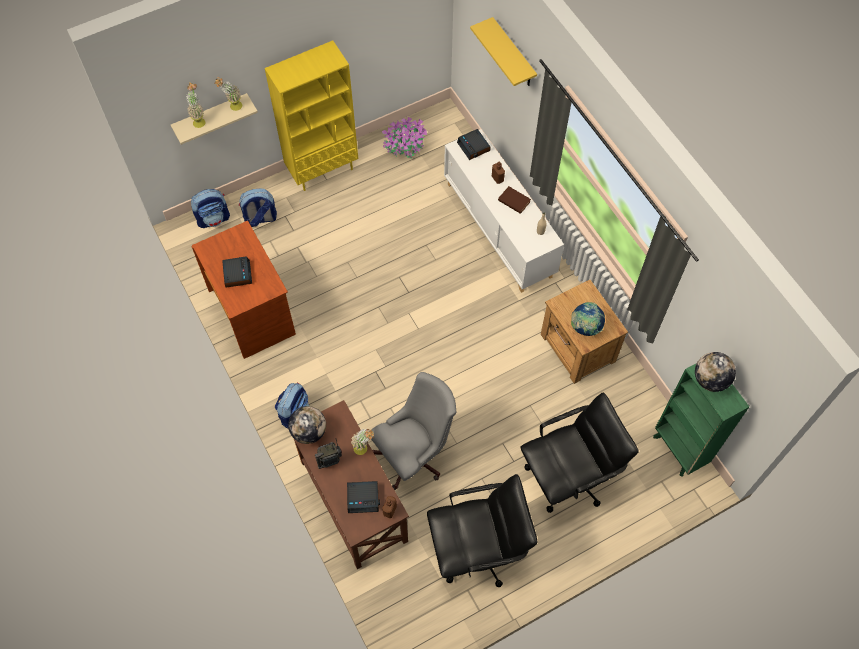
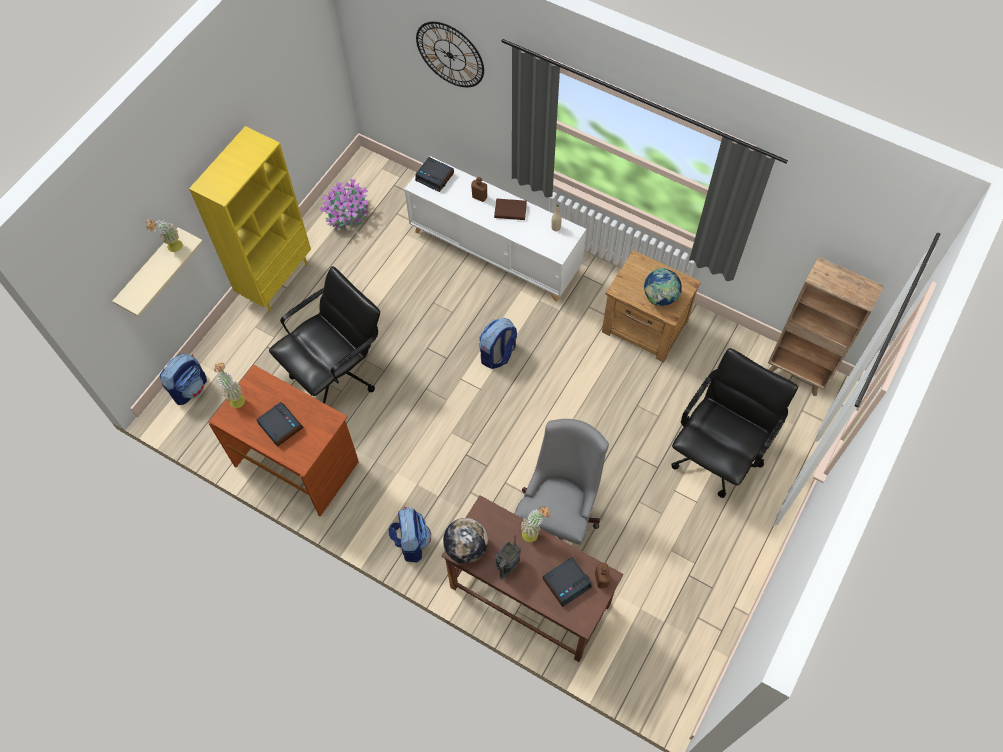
camera: 30 degrees left, 0 degrees up
potted plant [186,83,205,128] -> potted plant moved to [214,362,245,408]
backpack [239,188,277,227] -> backpack moved to [479,318,517,369]
black office chair [427,474,537,587] -> black office chair moved to [269,266,380,403]
yellow shelf [470,17,537,86] -> wall clock [416,22,484,87]
green bookcase [653,363,749,477] -> brown bookcase [768,257,884,396]
globe [695,352,736,392] -> none

